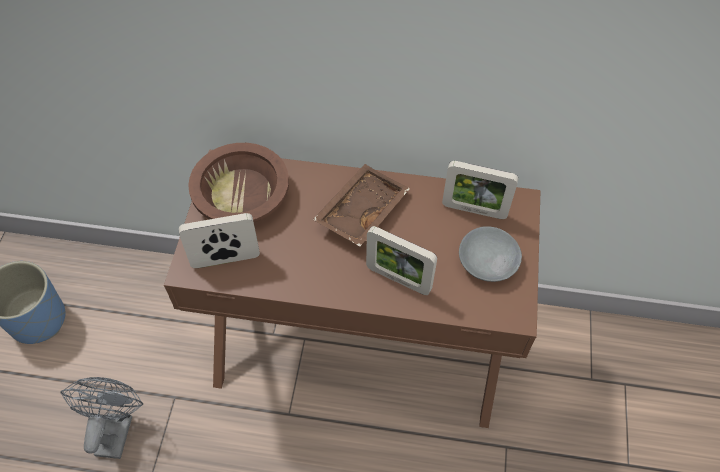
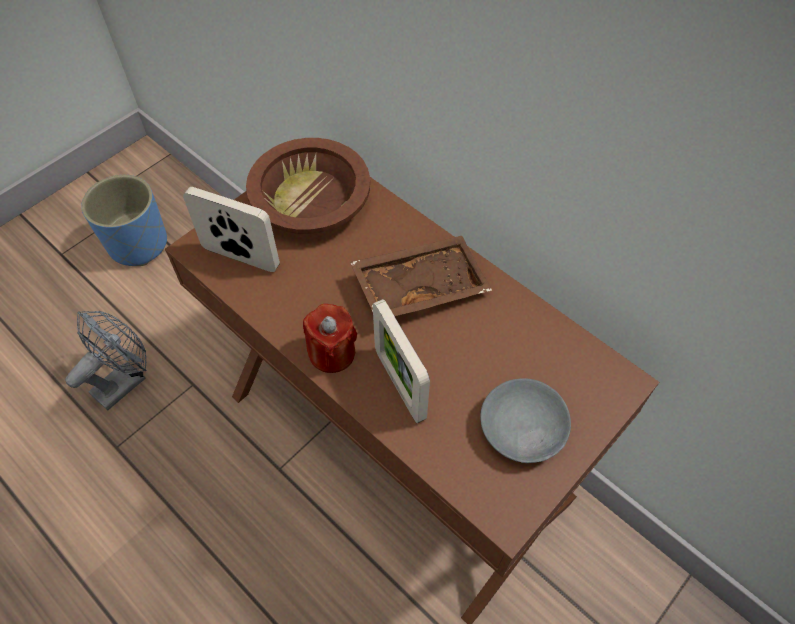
camera: 35 degrees right, 0 degrees up
picture frame [442,161,518,219] -> none
none -> red candle [303,304,357,373]

